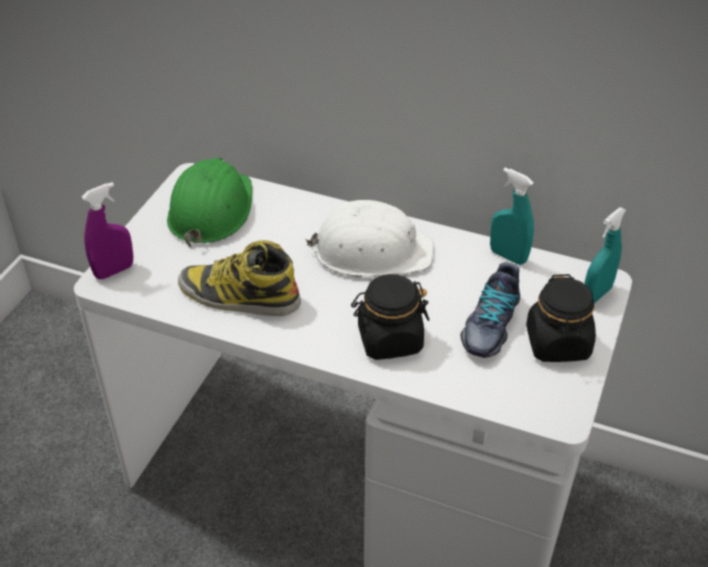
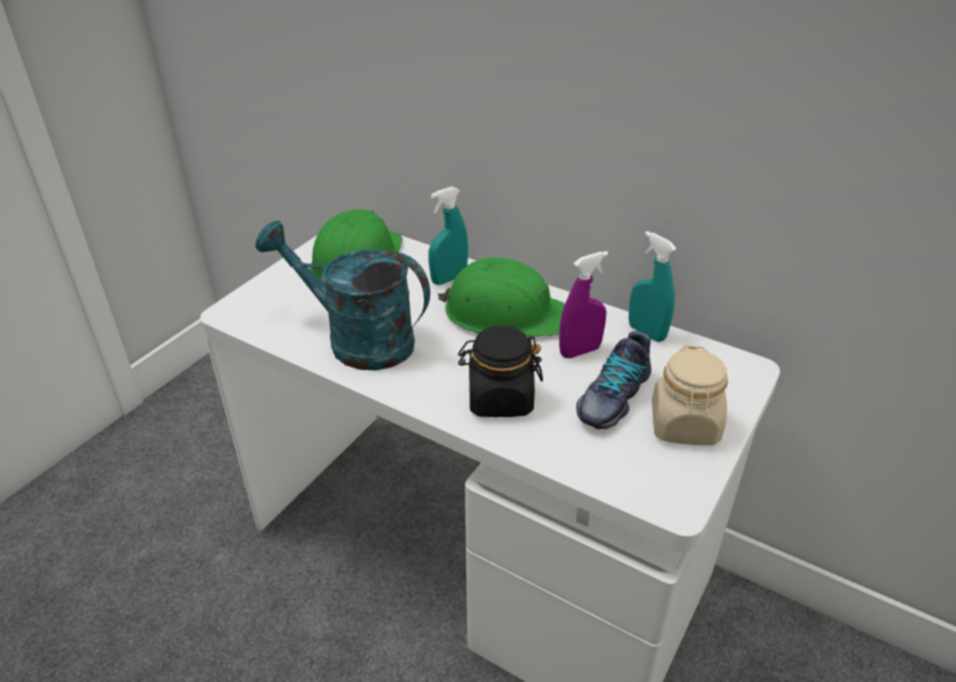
camera: 10 degrees right, 5 degrees down
purple spray bottle [82,182,133,279] -> purple spray bottle moved to [559,251,608,358]
boot [178,240,301,316] -> turquoise watering can [255,221,430,370]
white hard hat [306,200,434,277] -> green hard hat [438,257,565,337]
black jar [526,274,596,362] -> beige jar [652,346,728,445]
turquoise spray bottle [584,207,626,303] -> turquoise spray bottle moved to [428,186,468,285]

